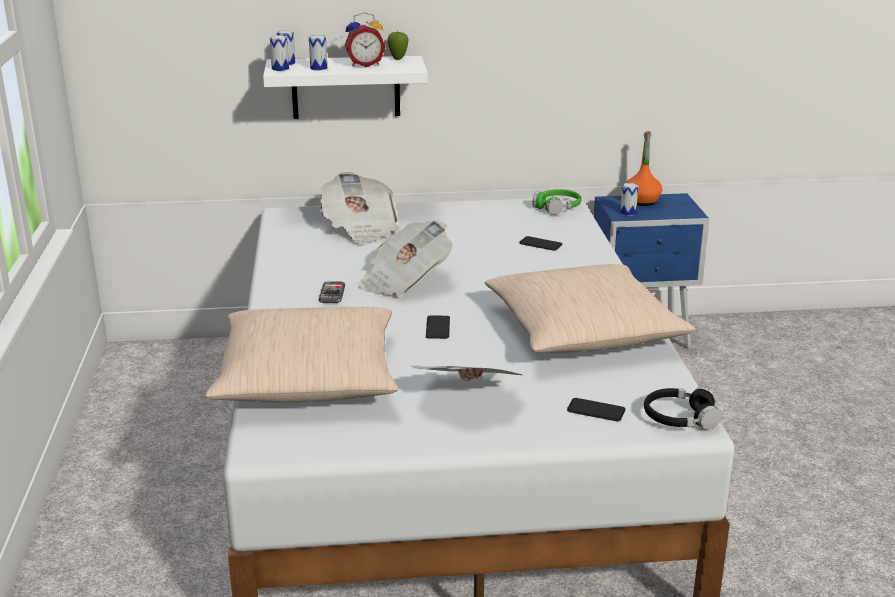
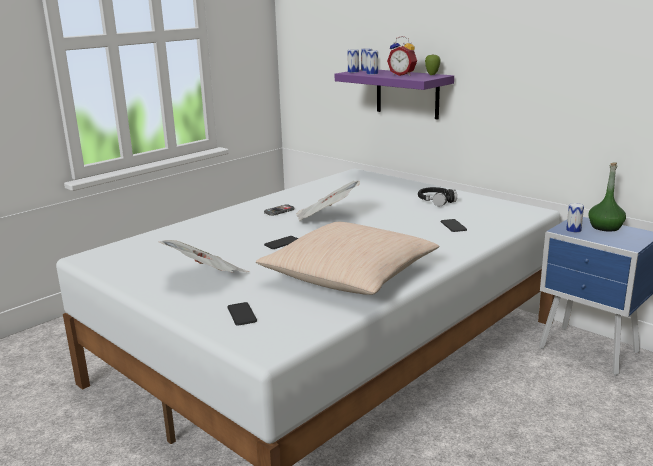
camera: 50 degrees right, 5 degrees down
beige pillow [205,307,398,402] -> none
white shelf [263,56,428,119] -> purple shelf [335,70,454,119]
newspaper [321,172,399,245] -> none
green headphones [533,189,582,215] -> none
orange bottle [626,131,662,206] -> green bottle [589,163,626,231]
black headphones [644,387,722,430] -> black headphones moved to [418,187,457,206]

